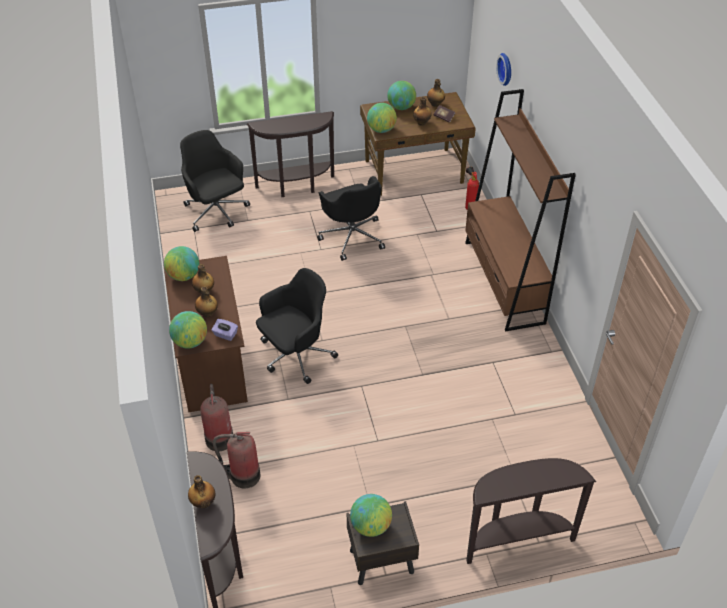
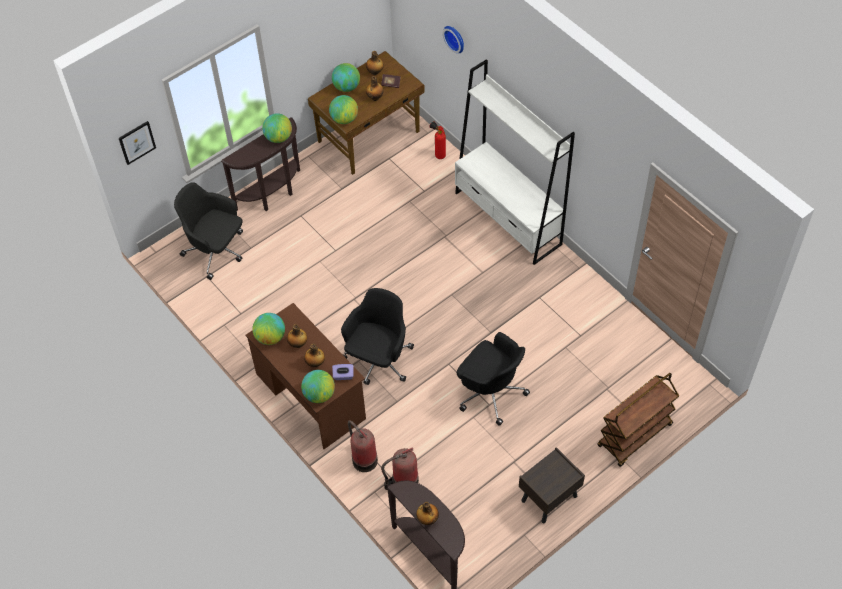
camera: 25 degrees left, 10 degrees up
black office chair [317,176,385,261] -> black office chair moved to [457,332,530,426]
globe [350,494,392,537] -> globe moved to [262,113,292,143]
brown bookcase [465,89,576,332] -> white bookcase [455,59,575,265]
brown console table [466,458,596,564] -> brown cart [597,373,679,467]
none -> picture [119,121,156,165]

